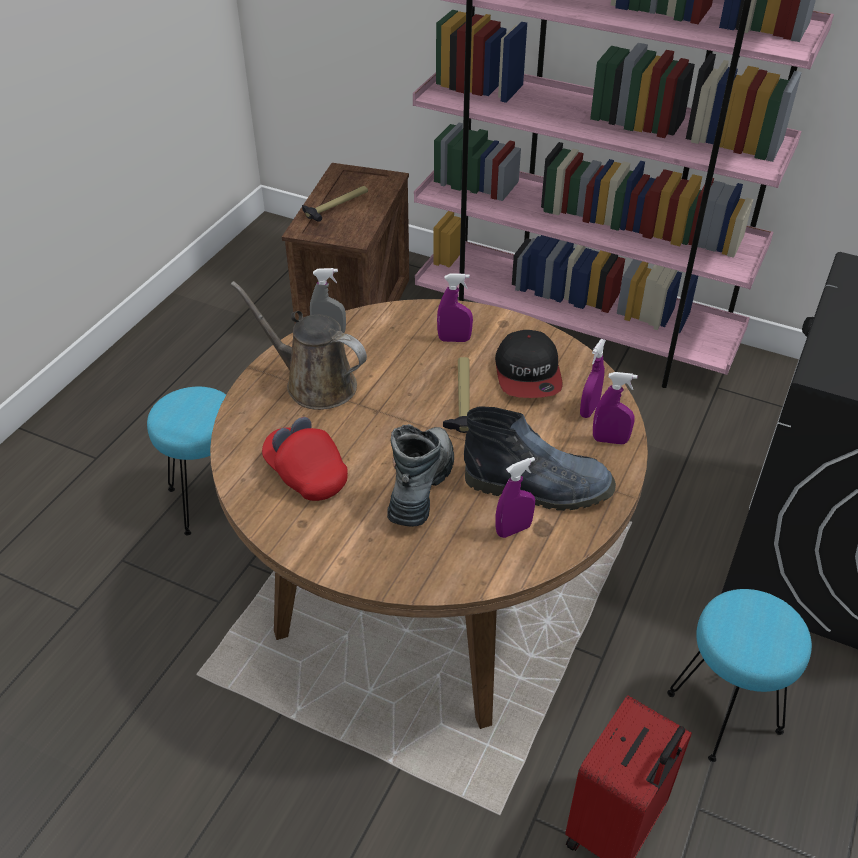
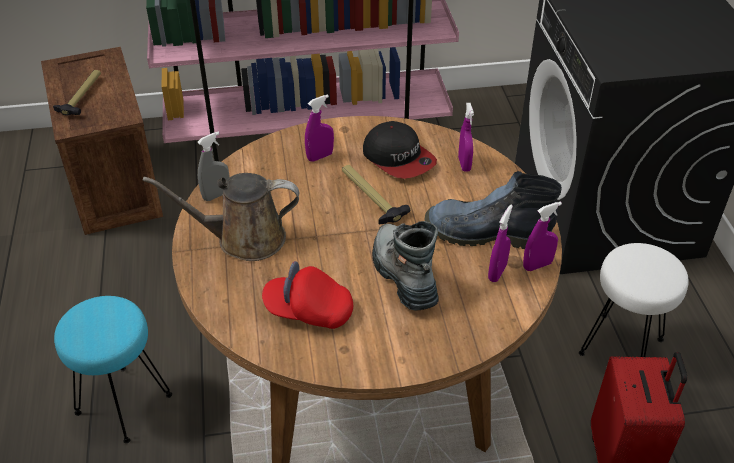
camera: 35 degrees left, 0 degrees up
boot [464,406,616,511] -> boot turned 150 degrees counterclockwise [425,171,562,249]
purple spray bottle [593,372,638,444] -> purple spray bottle moved to [523,202,562,271]
turquoise stool [667,589,812,762] -> white stool [579,243,689,357]

